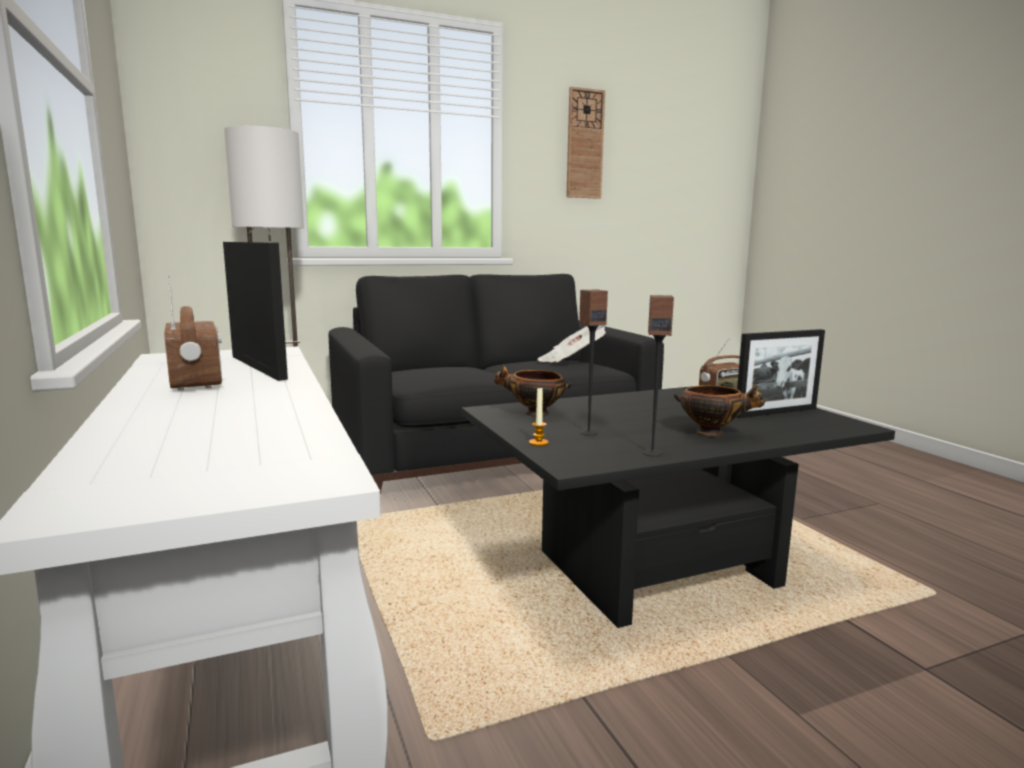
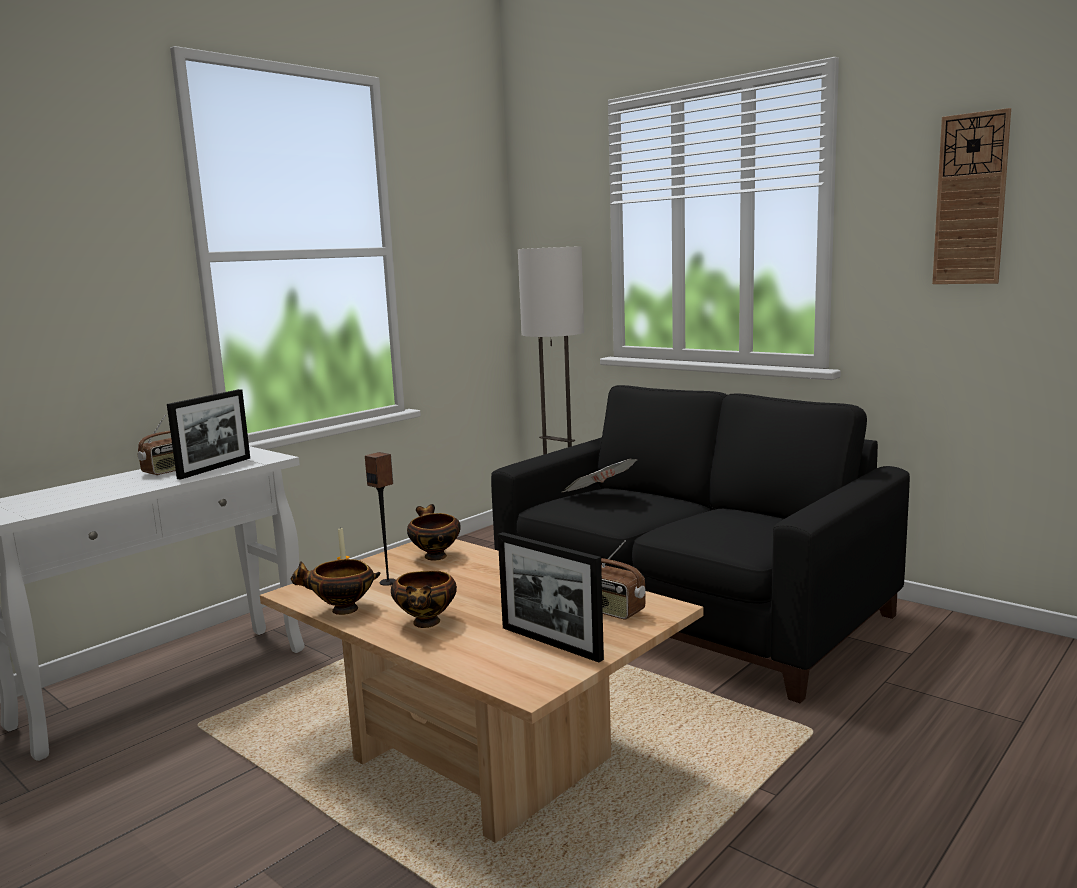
camera: 65 degrees right, 0 degrees up
black coffee table [462,386,895,628] -> beige coffee table [260,539,703,843]
newspaper [537,323,608,363] -> newspaper moved to [562,458,637,492]
speaker [642,295,674,457] -> bowl [290,559,381,615]

